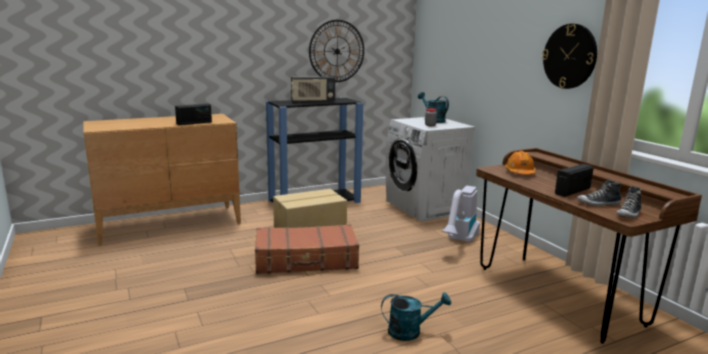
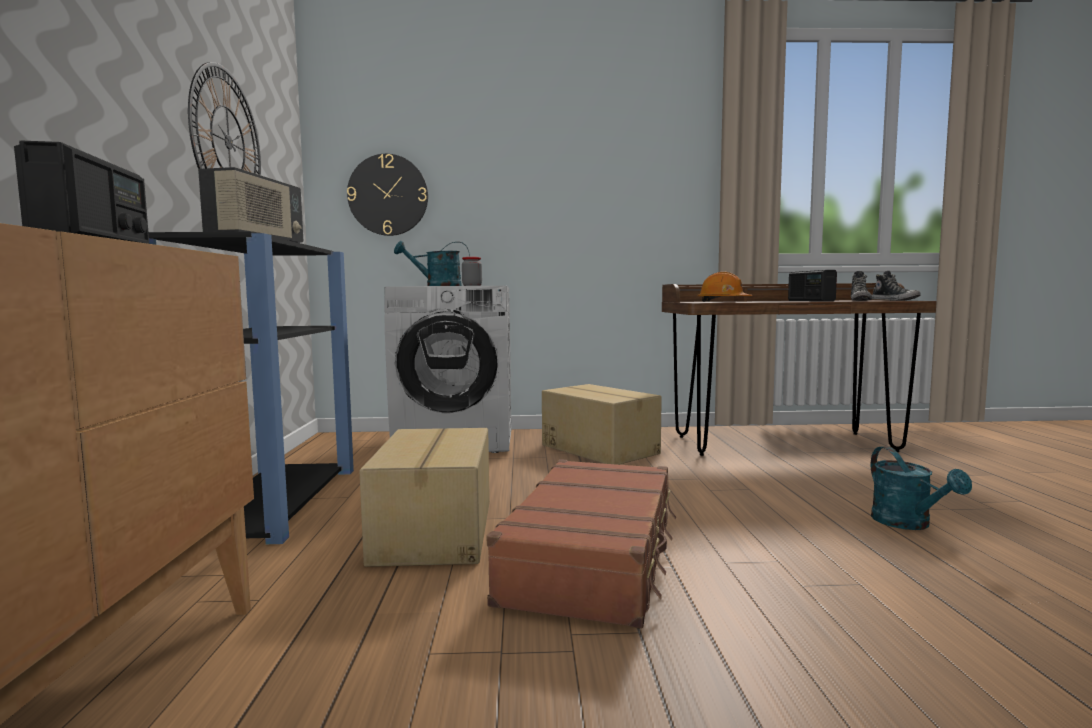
camera: 65 degrees left, 10 degrees down
turquoise watering can [381,293,451,341] -> turquoise watering can turned 150 degrees clockwise [871,446,972,530]
vacuum cleaner [441,186,480,243] -> cardboard box [542,384,662,465]
wall clock [542,24,597,89] -> wall clock moved to [347,154,428,236]

